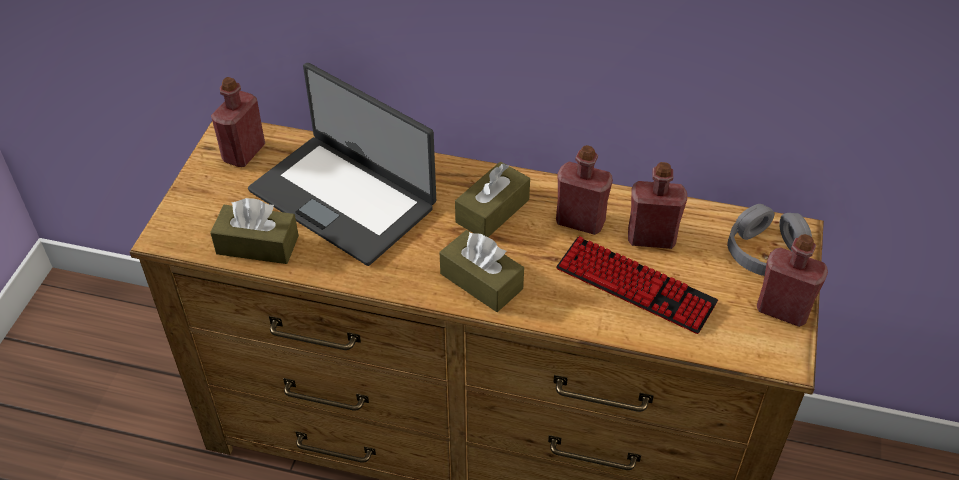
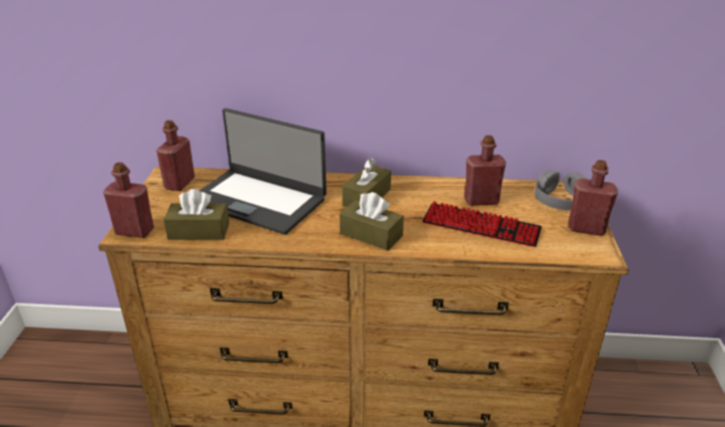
camera: 10 degrees left, 15 degrees down
red bottle [556,145,613,235] -> red bottle moved to [103,162,154,238]

